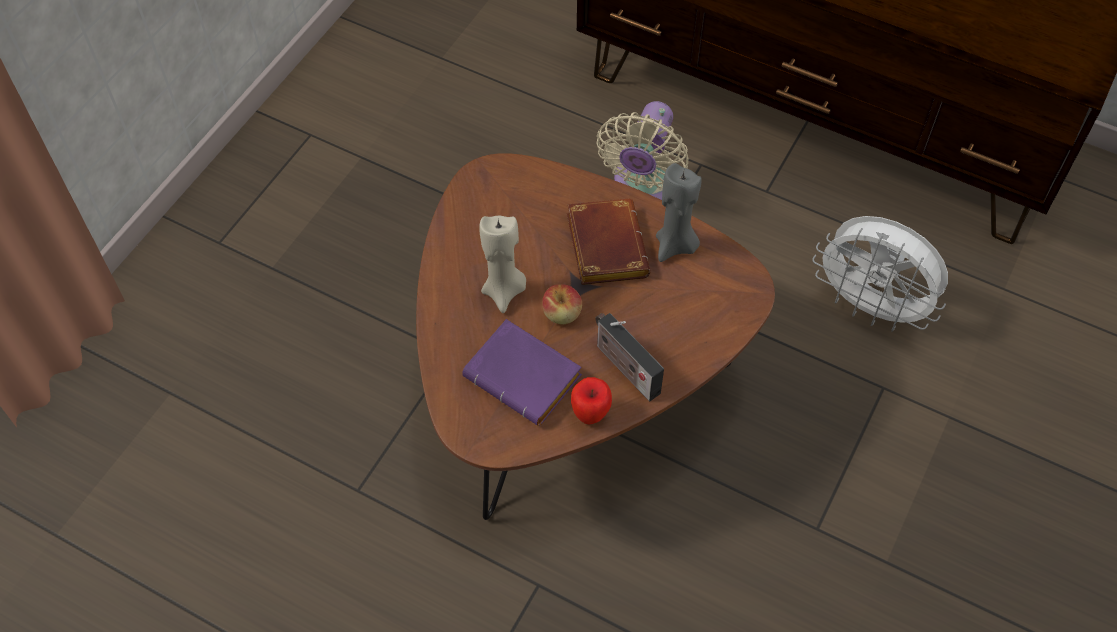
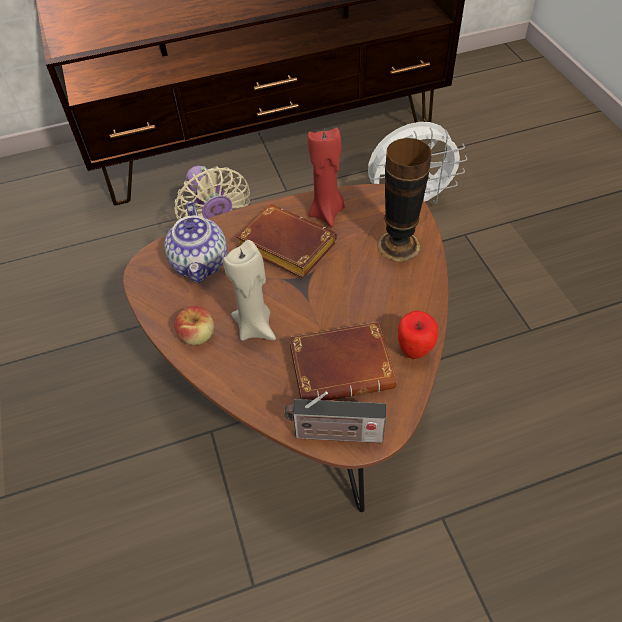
camera: 45 degrees left, 5 degrees down
purple book [462,319,582,426] -> brown book [289,322,396,401]
apple [542,284,582,324] -> apple moved to [174,306,214,345]
radio [595,313,664,401] -> radio moved to [284,391,386,443]
grey candle [656,163,702,262] -> red candle [307,128,345,227]
none -> teapot [165,201,227,283]
none -> vase [377,138,432,262]

